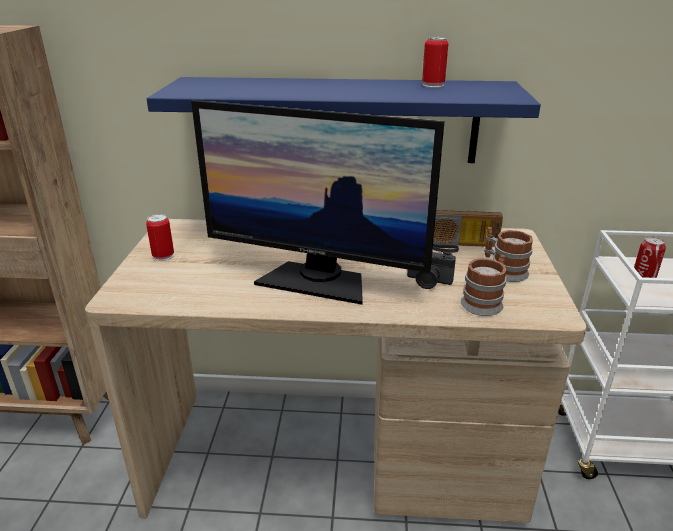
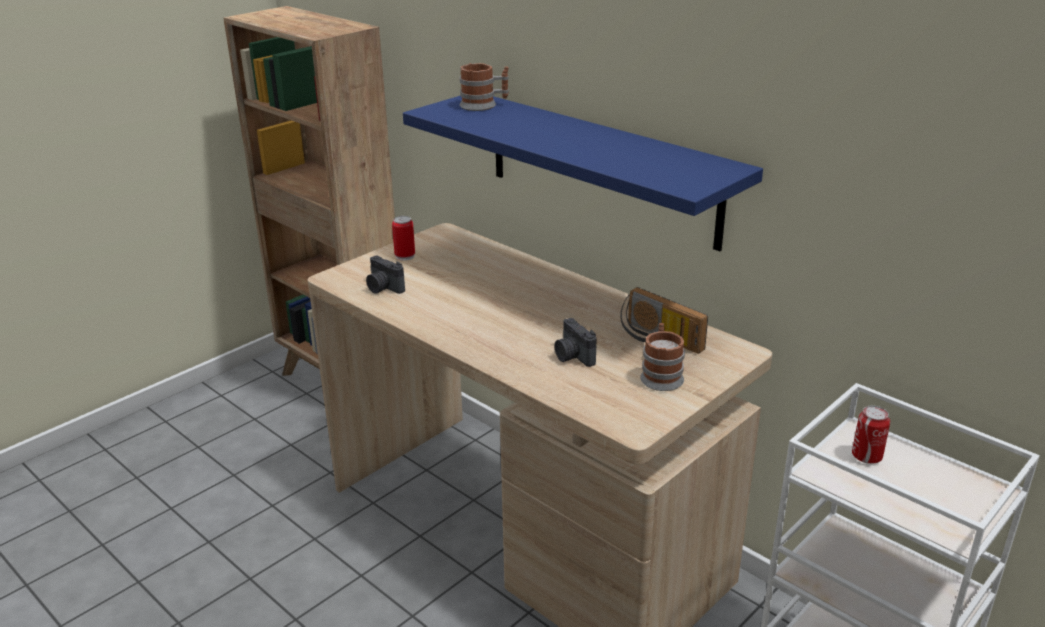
camera: 40 degrees right, 0 degrees up
monitor [191,100,445,305] -> none
can [422,37,448,88] -> none
mug [461,255,507,316] -> mug moved to [459,63,509,111]
none -> camera [366,256,405,294]

